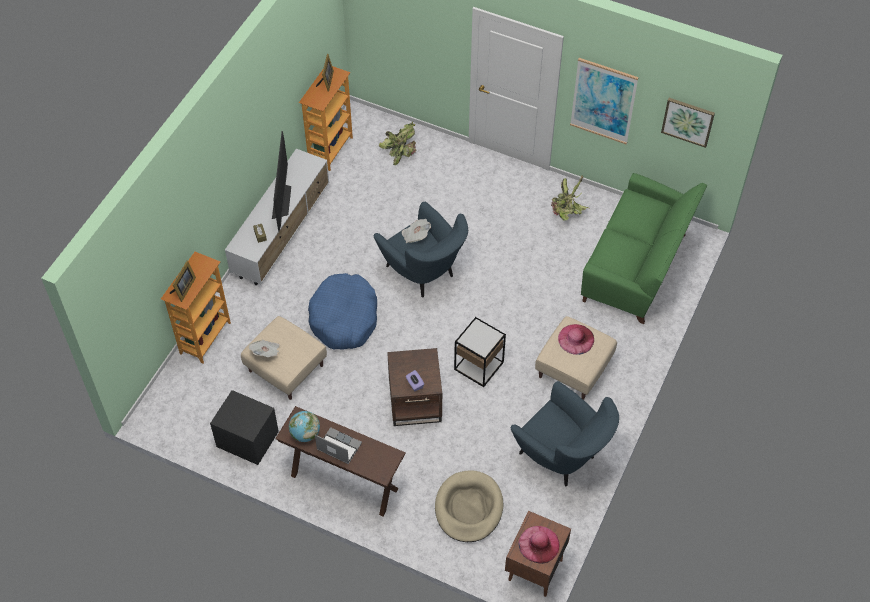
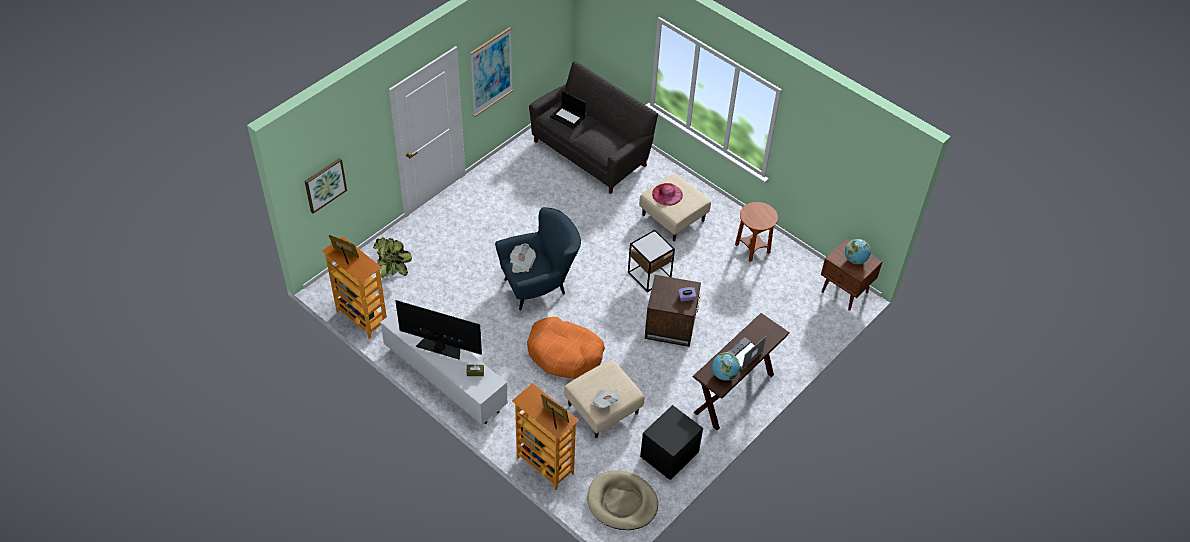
camera: 75 degrees left, 5 degrees down
blue dog bed [308,273,377,350] -> orange dog bed [527,317,605,379]
beige dog bed [435,470,503,542] -> beige dog bed moved to [587,471,658,530]
blue armchair [510,381,619,486] -> brown side table [735,202,778,262]
pink hat [518,526,559,564] -> globe [845,239,871,264]
potted plant [551,175,591,220] -> none
green sofa [581,173,707,324] -> grey sofa [529,61,658,194]
picture [661,98,715,148] -> picture moved to [305,158,347,214]
none -> laptop [550,91,586,129]

